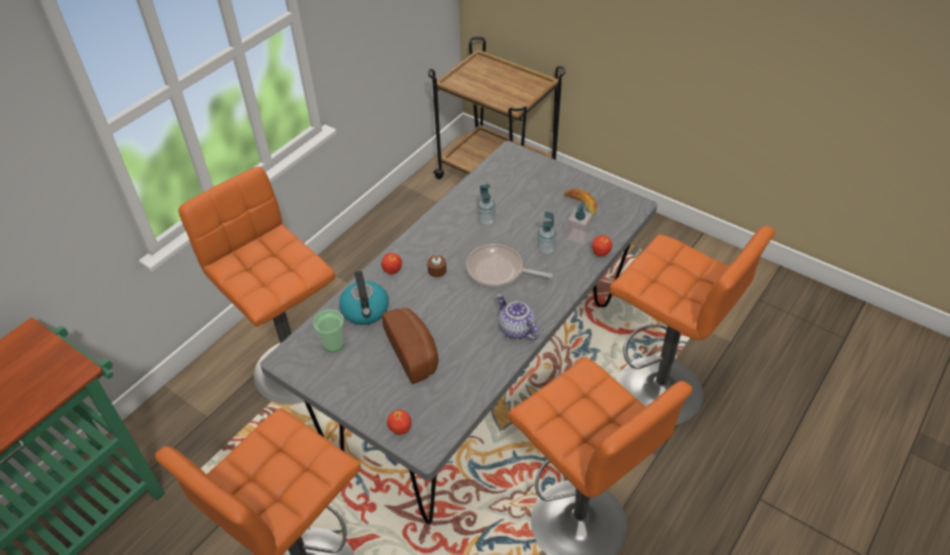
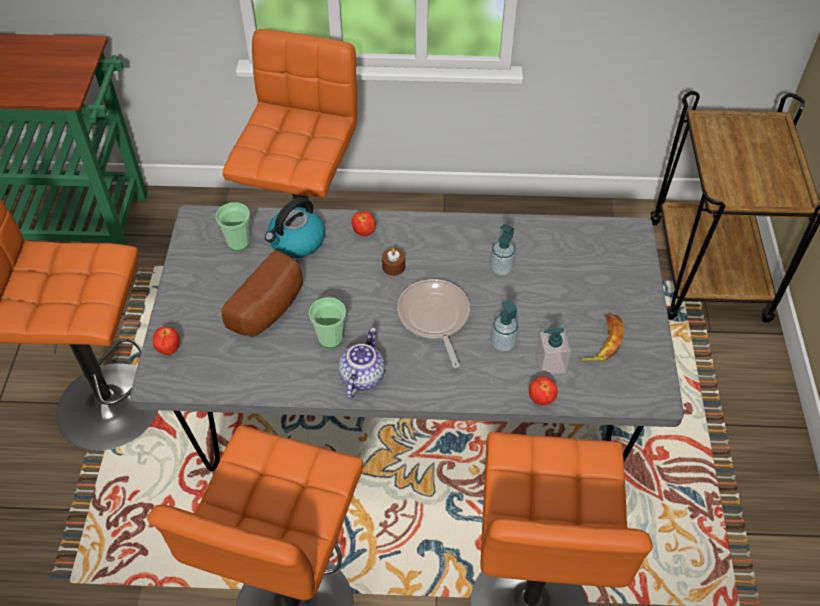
camera: 55 degrees right, 5 degrees up
none -> cup [309,297,346,348]

